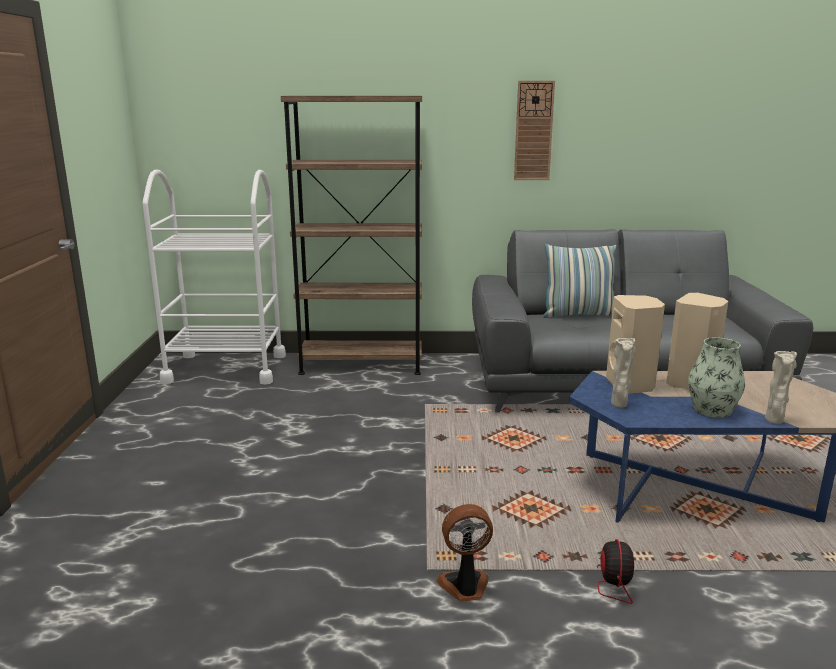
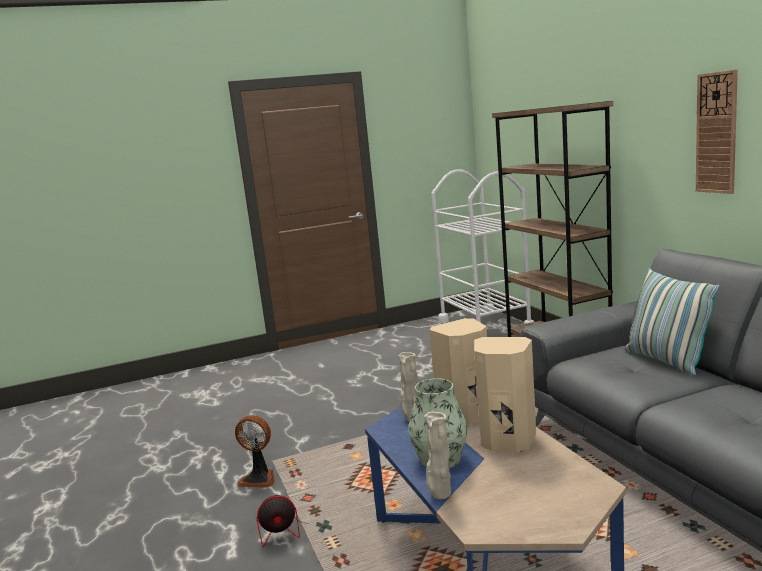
camera: 70 degrees right, 5 degrees down
fan [436,504,493,602] -> fan turned 135 degrees clockwise [235,415,274,488]

